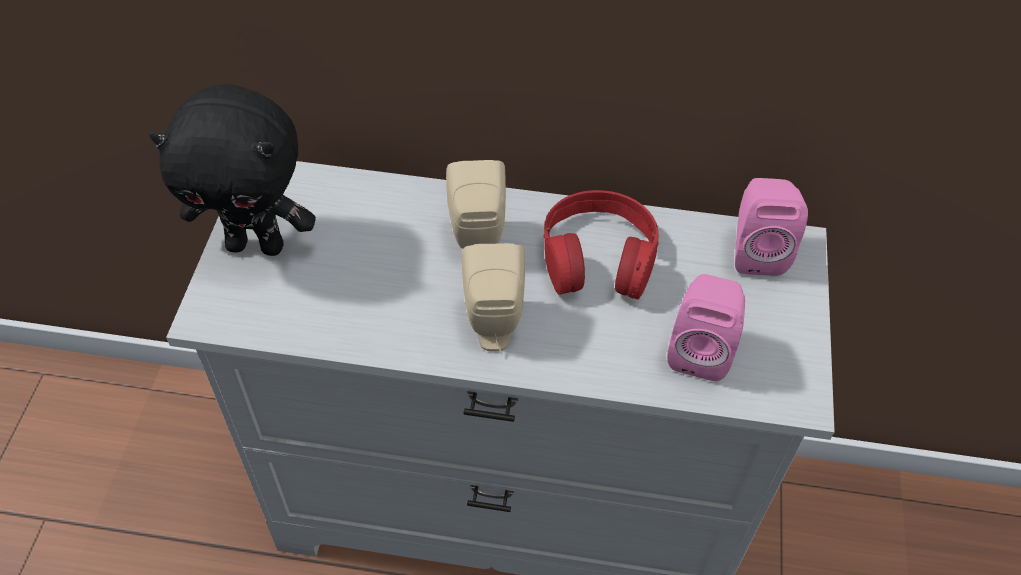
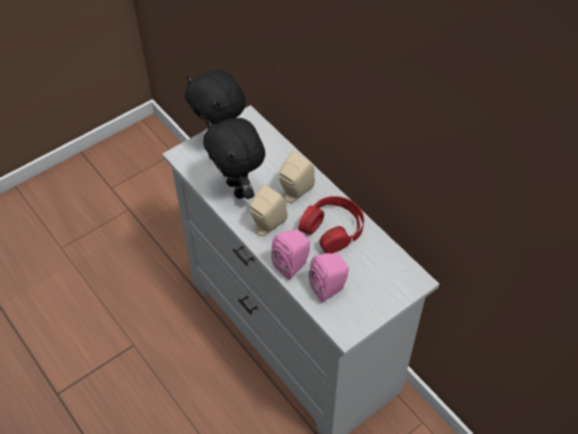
camera: 45 degrees right, 0 degrees up
pink speaker [735,178,808,276] -> pink speaker moved to [271,229,310,280]
none -> black plush toy [203,118,265,199]

